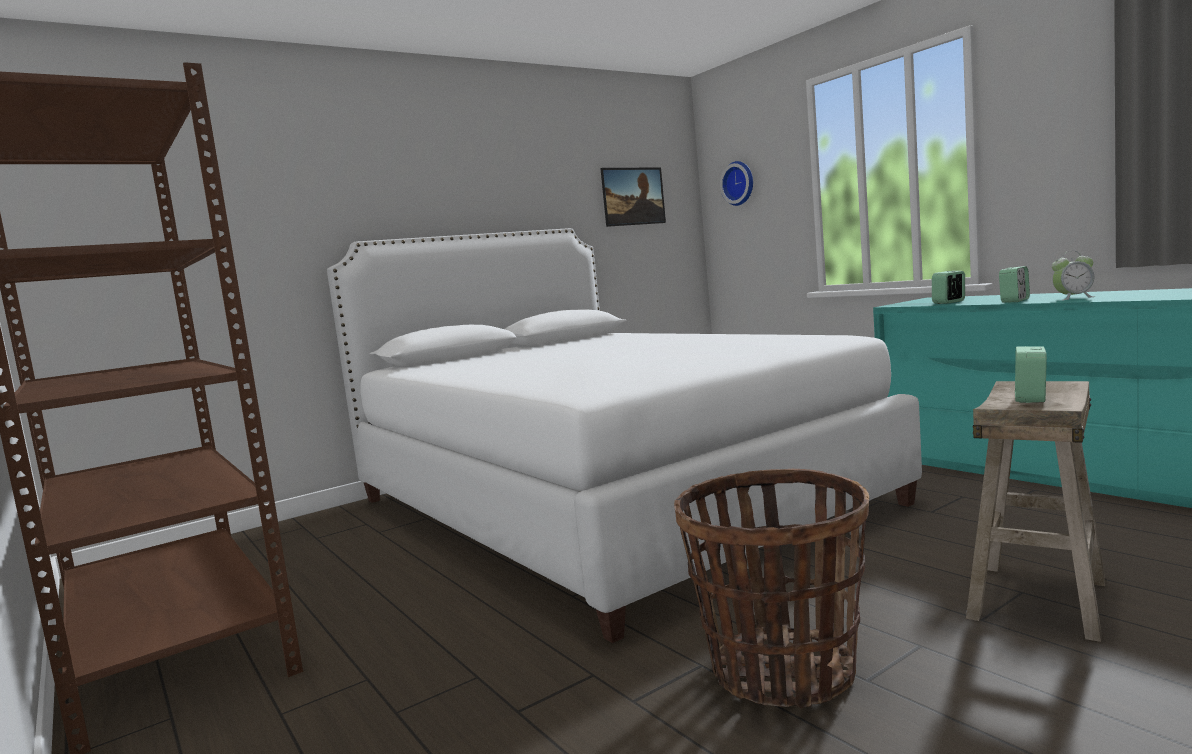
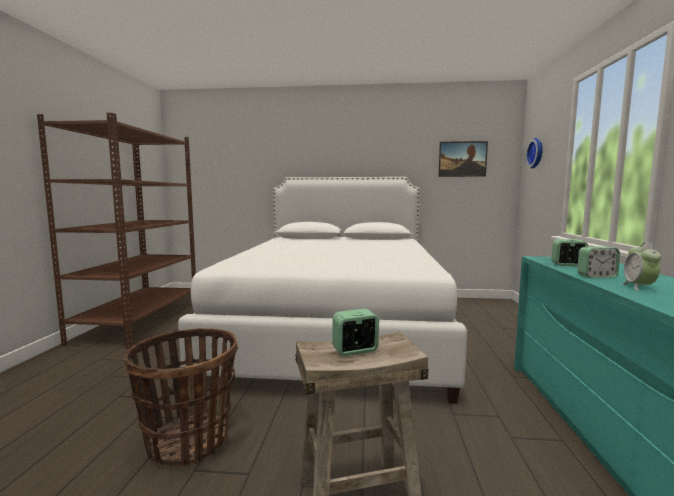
camera: 40 degrees right, 0 degrees up
alarm clock [1052,251,1095,300] -> alarm clock turned 60 degrees clockwise [621,242,661,291]

